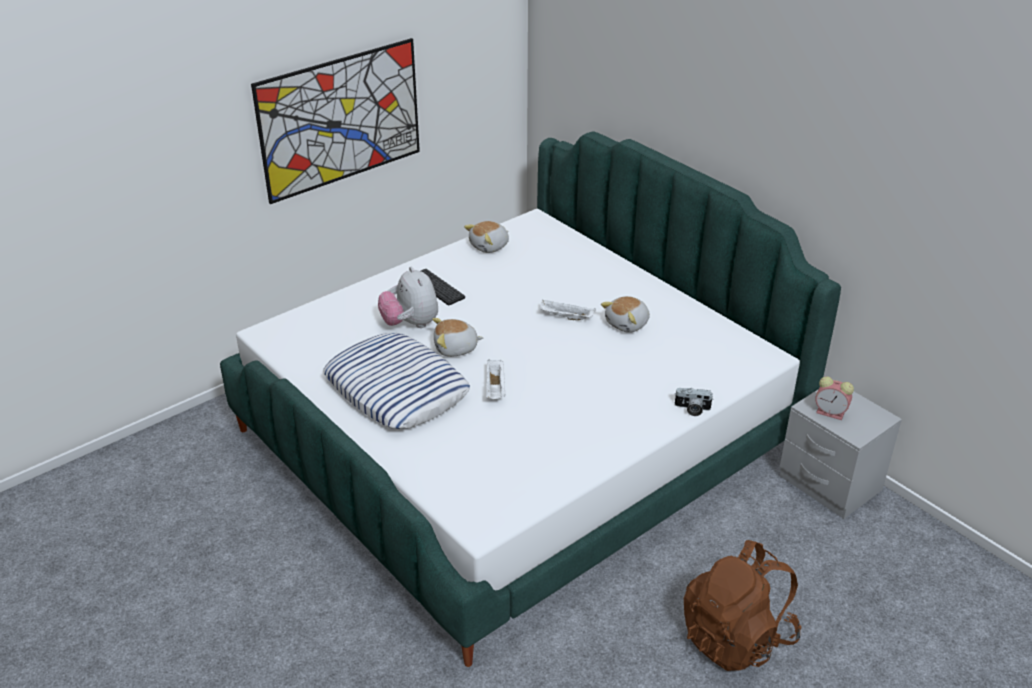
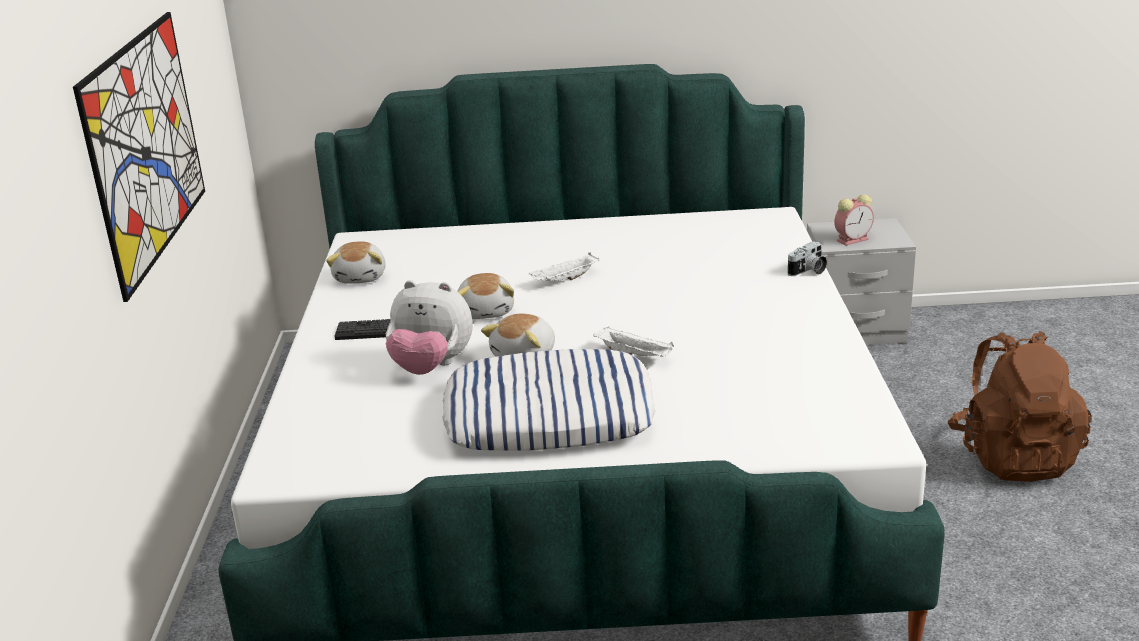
camera: 50 degrees left, 10 degrees down
plush toy [601,296,650,333] -> plush toy moved to [457,273,514,319]

